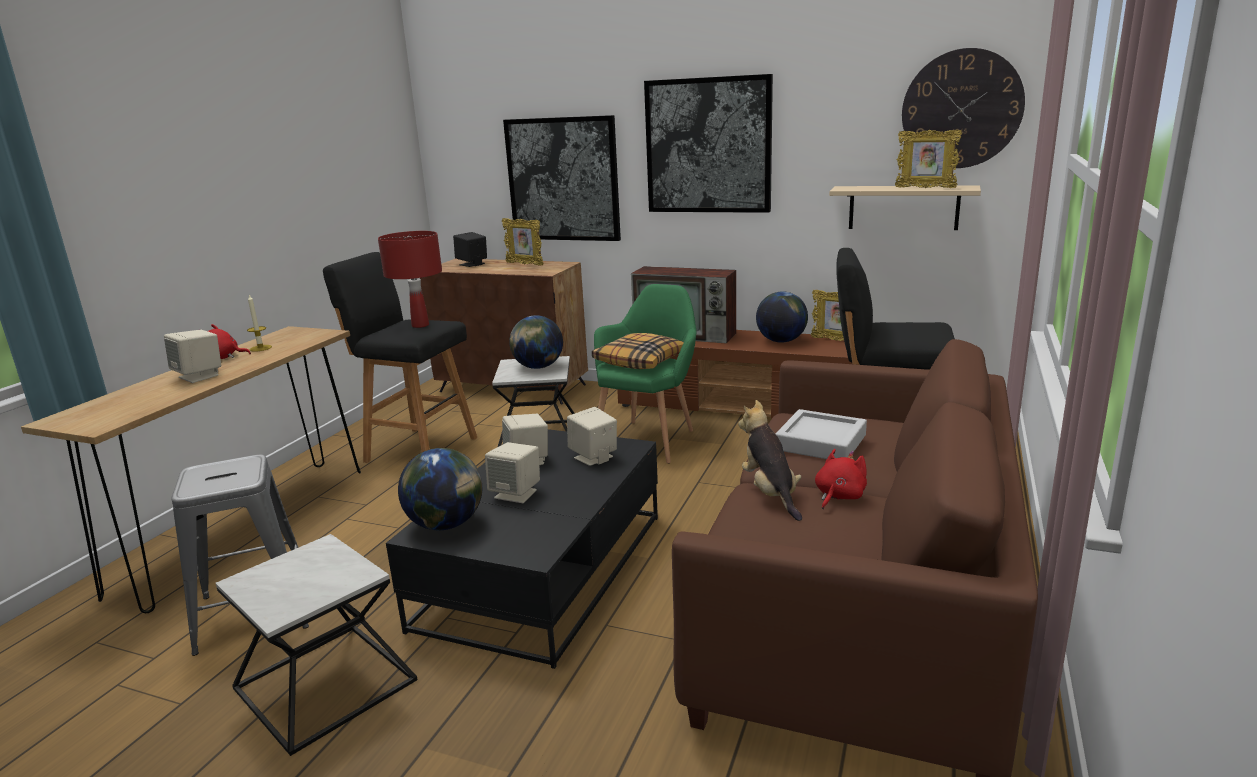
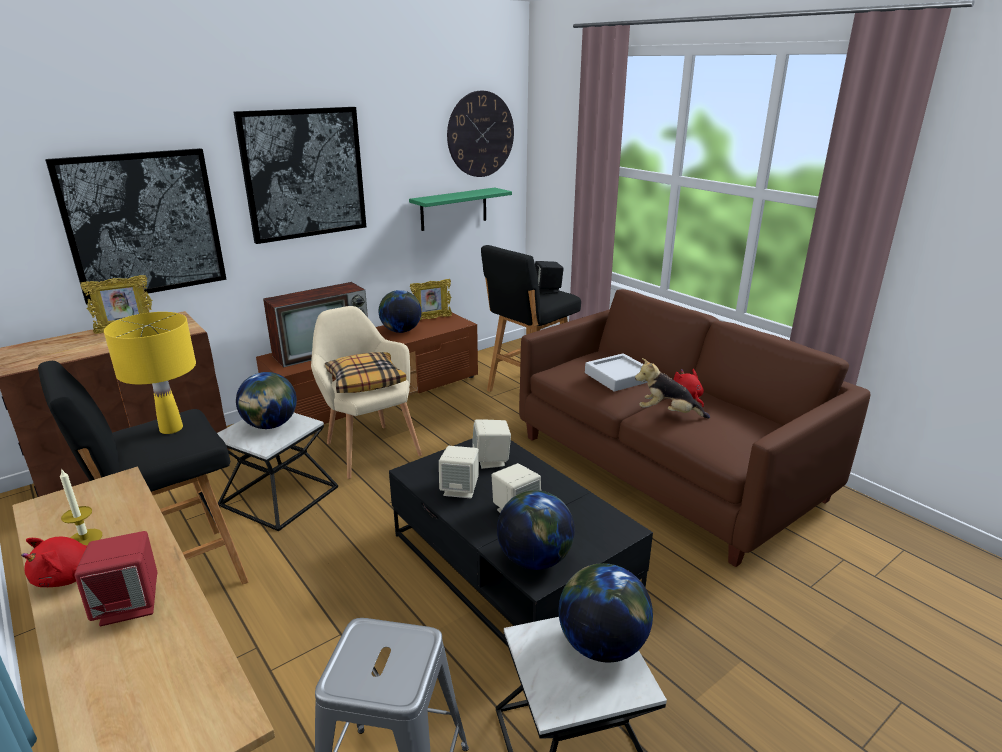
camera: 60 degrees left, 5 degrees up
beige speaker [164,330,221,383] -> red speaker [75,531,157,626]
red table lamp [378,231,442,328] -> yellow table lamp [104,312,196,434]
black speaker [453,232,487,267] -> black speaker moved to [535,261,564,294]
green armchair [594,284,696,464] -> beige armchair [311,306,422,479]
beige shelf [829,185,981,230] -> green shelf [409,188,512,231]
picture frame [895,130,962,188] -> none
none -> globe [559,563,653,663]

